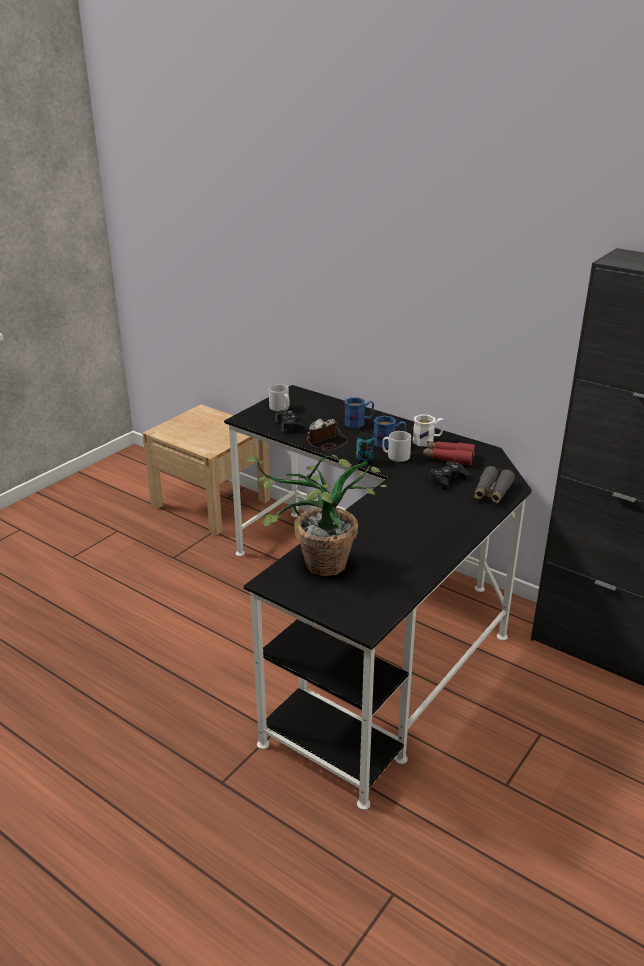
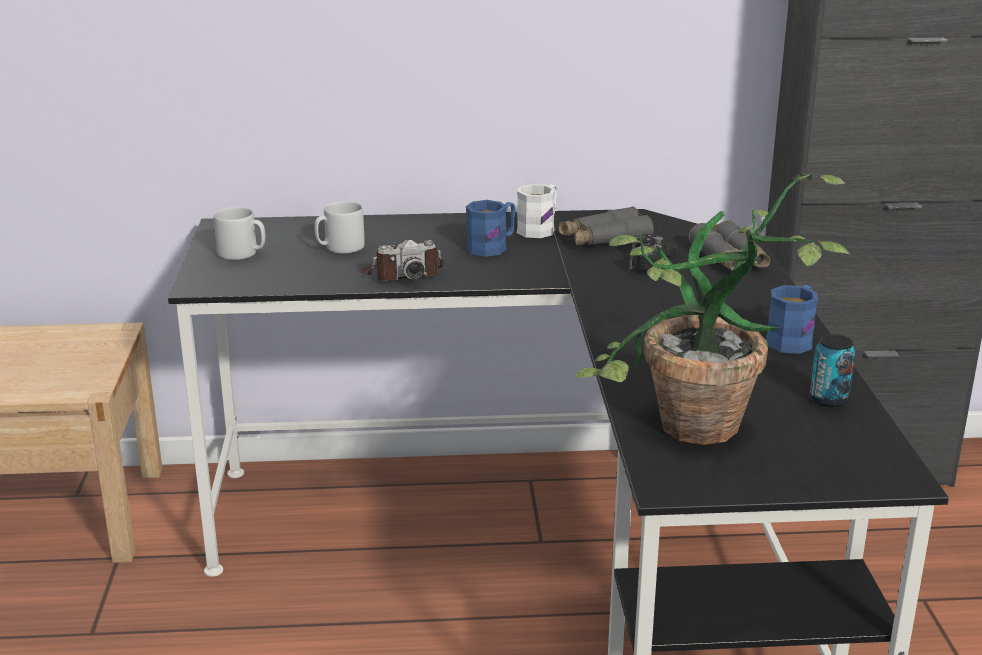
camera: 40 degrees left, 5 degrees down
black game controller [275,410,305,432] -> none
camera [307,419,349,451] -> camera turned 120 degrees counterclockwise [361,240,444,281]
blue mug [344,397,374,428] -> blue mug moved to [766,285,818,354]
can [356,432,374,464] -> can moved to [810,334,856,407]
grey mug [382,431,411,462] -> grey mug moved to [314,201,365,253]
red binoculars [423,441,475,465] -> grey binoculars [559,206,654,245]

